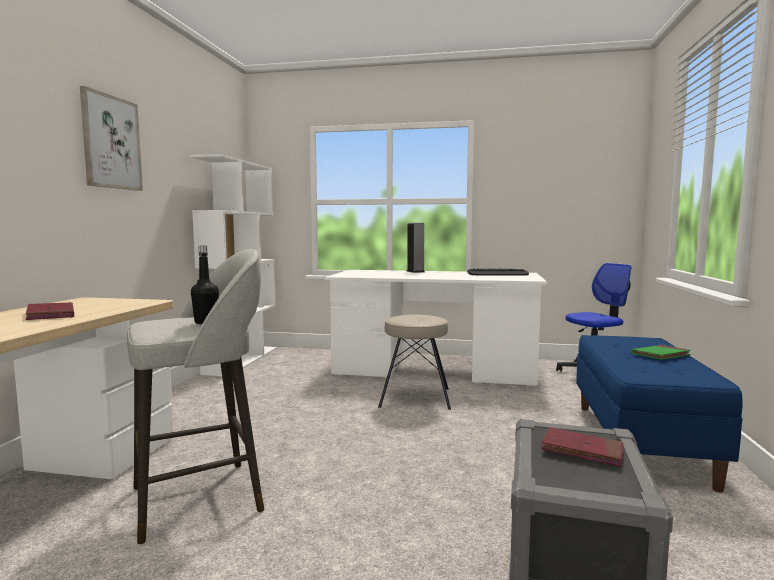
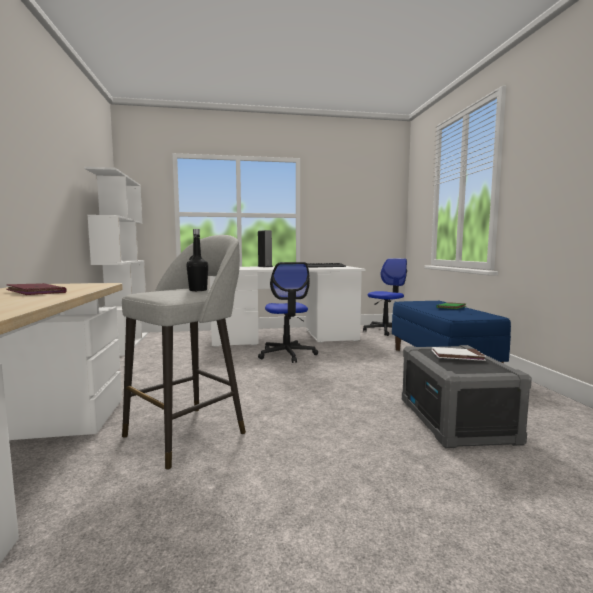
camera: 20 degrees left, 0 degrees up
picture [80,86,143,191] -> none
beige stool [378,314,451,410] -> office chair [258,262,318,363]
red book [541,427,624,467] -> white book [432,347,486,361]

